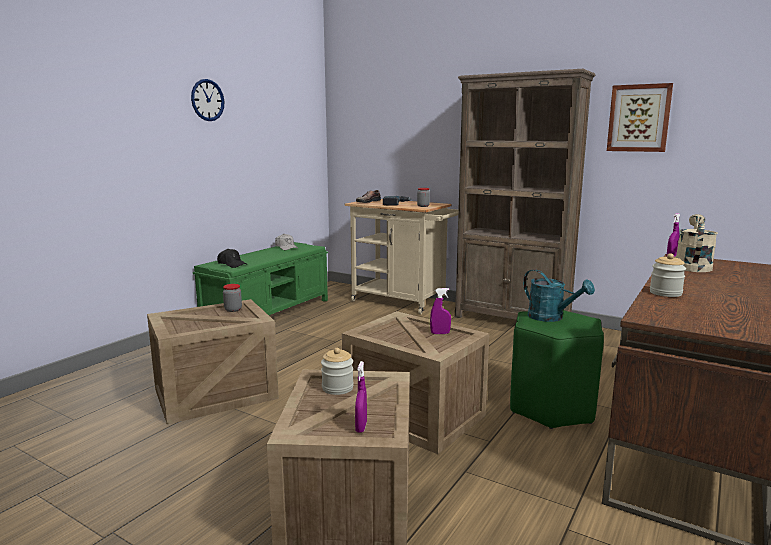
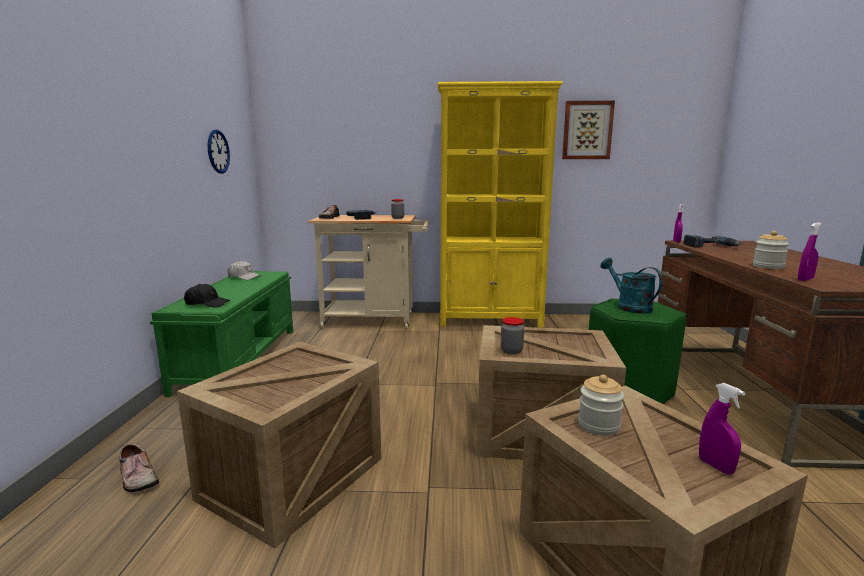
camera: 30 degrees left, 0 degrees up
wall clock [191,79,224,121] -> wall clock moved to [208,130,230,174]
jar [223,284,242,312] -> jar moved to [500,317,524,354]
purple spray bottle [430,288,451,334] -> purple spray bottle moved to [798,222,822,281]
brown bookcase [455,69,596,320] -> yellow bookcase [438,81,563,328]
turquoise watering can [523,269,595,322] -> turquoise watering can turned 135 degrees counterclockwise [601,258,663,314]
beige watering can [676,214,718,272] -> power drill [684,235,741,248]
none -> shoe [119,444,159,492]

